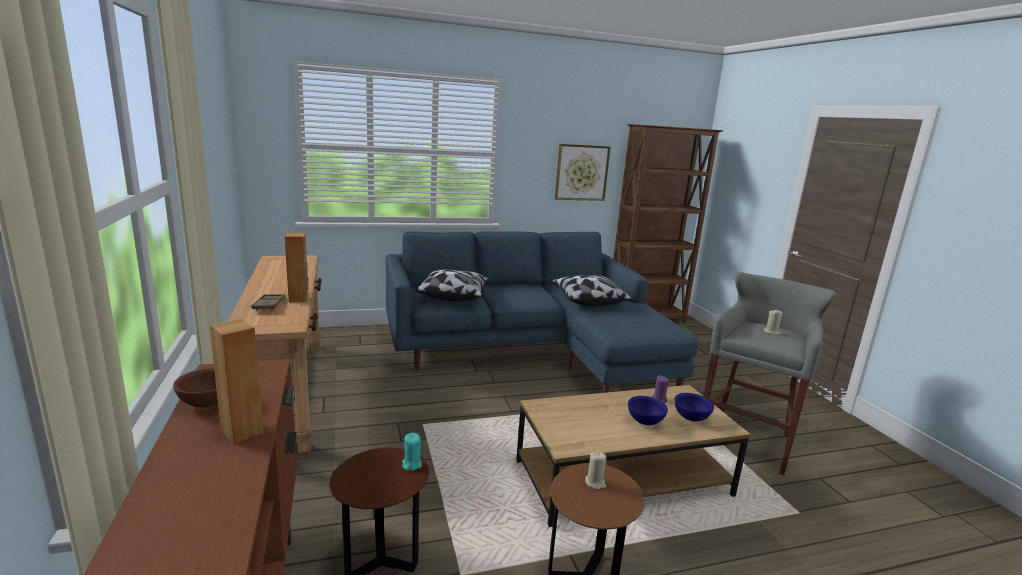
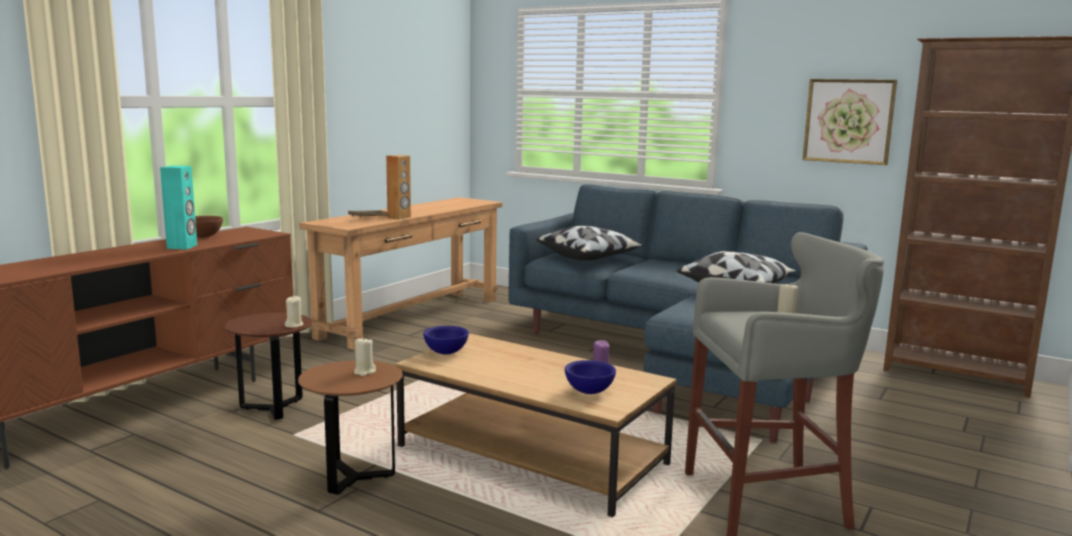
camera: 50 degrees right, 5 degrees down
brown speaker [210,318,264,444] -> turquoise speaker [160,166,197,250]
turquoise candle [402,433,422,471] -> beige candle [285,296,304,328]
blue bowl [628,396,668,425] -> blue bowl moved to [423,326,469,354]

